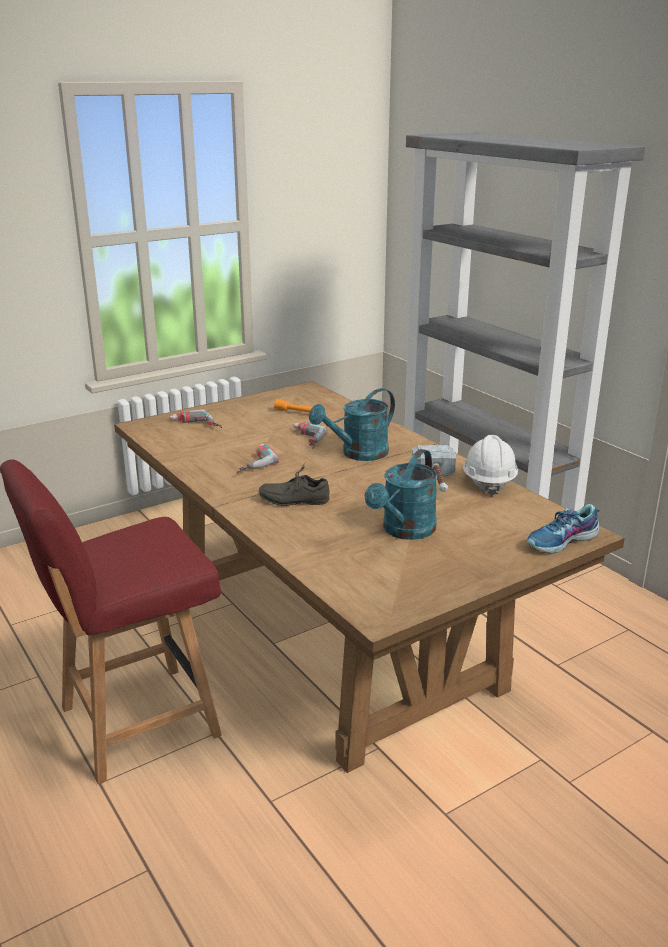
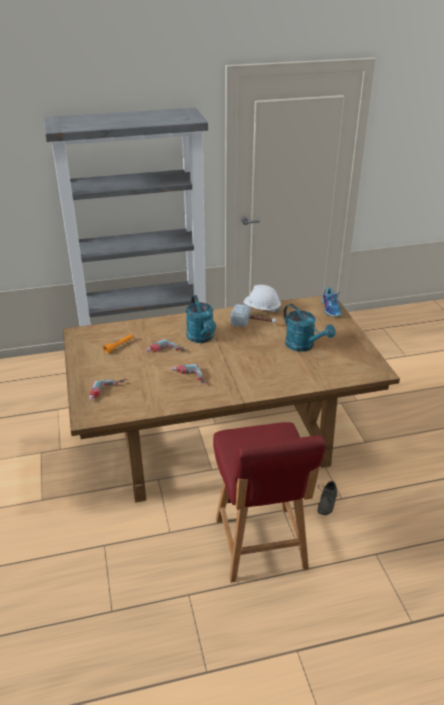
camera: 70 degrees left, 10 degrees up
grey shoe [259,462,330,506] -> grey shoe moved to [318,481,338,515]

